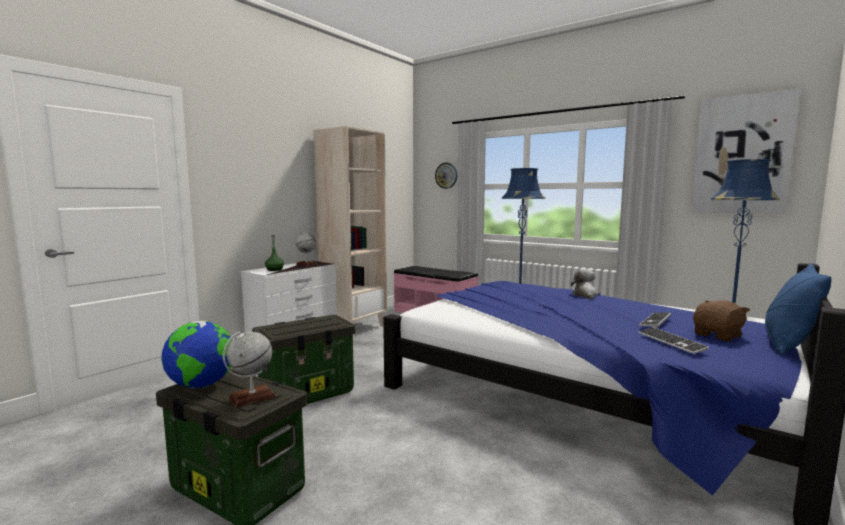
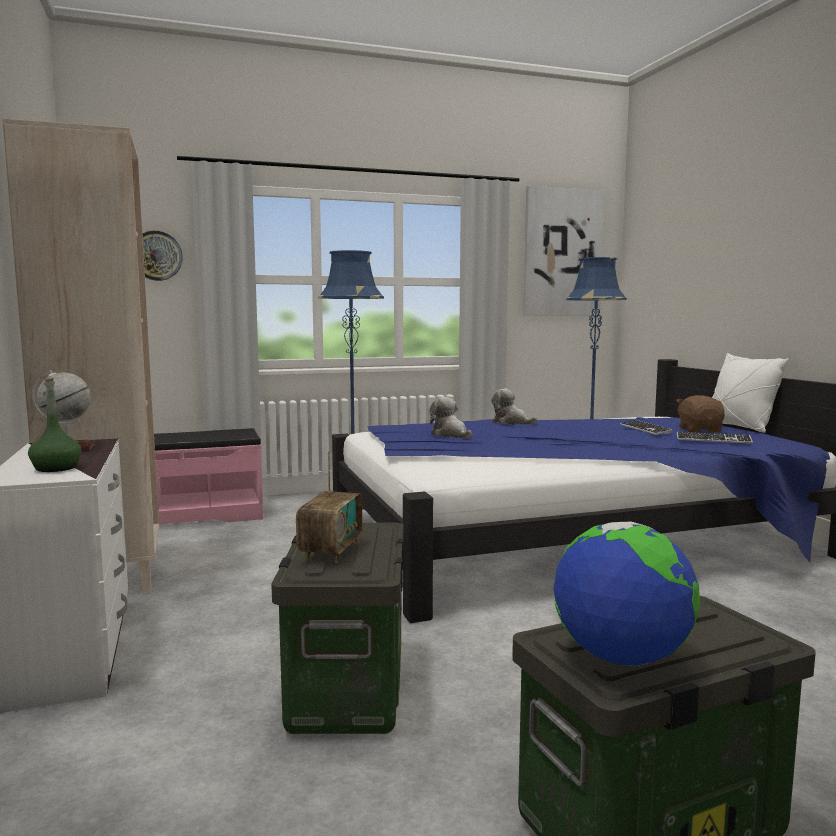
camera: 55 degrees left, 0 degrees up
globe [223,332,276,408] -> none
blue pillow [765,263,831,355] -> white pillow [712,353,789,433]
none -> radio [296,451,362,563]
none -> plush toy [430,397,472,438]

